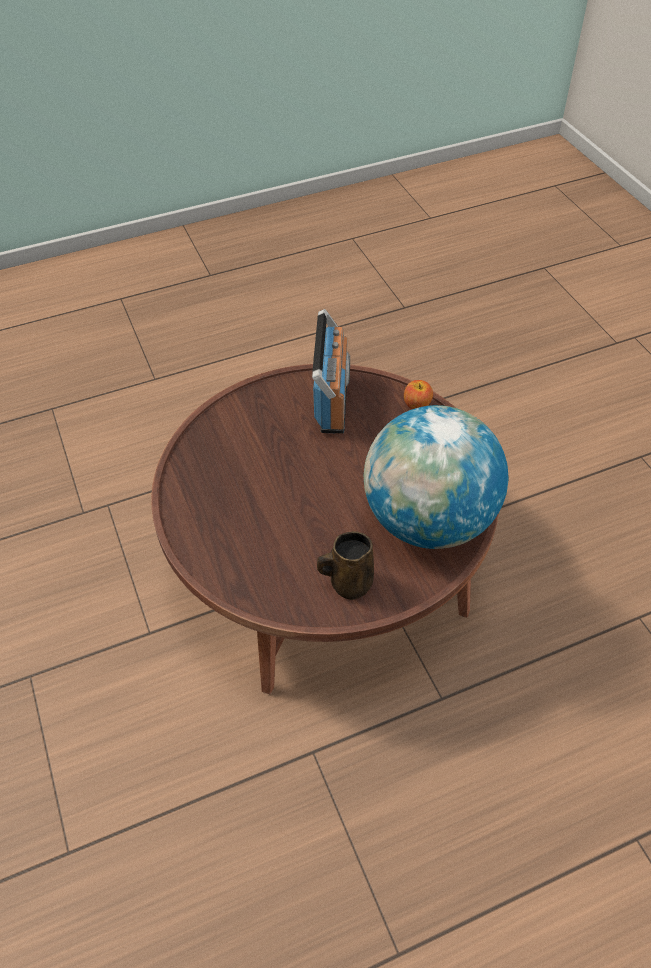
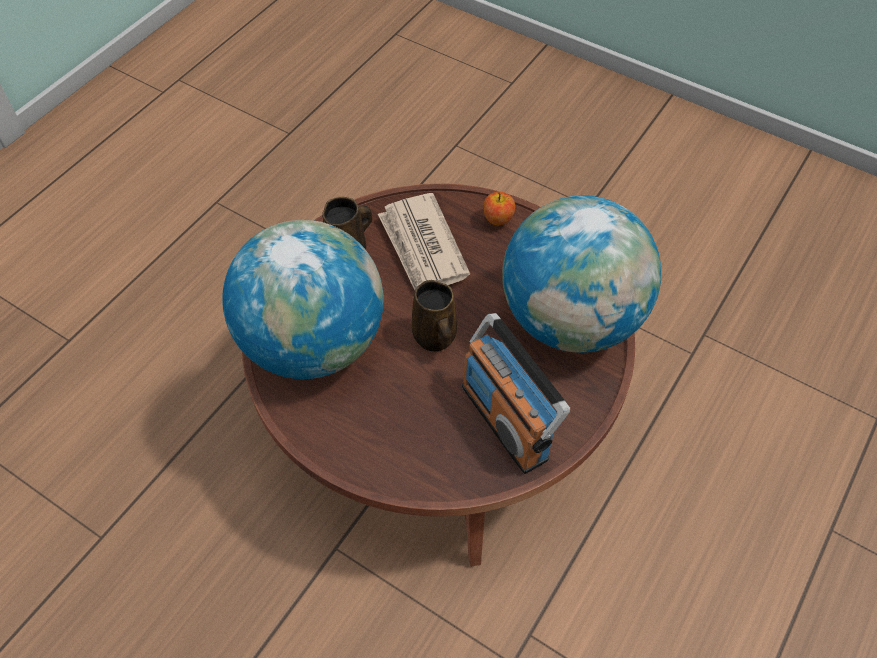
camera: 145 degrees right, 5 degrees up
apple [404,380,433,409] -> apple moved to [483,191,515,225]
none -> newspaper [378,193,470,290]
none -> brown mug [412,280,457,352]
none -> globe [502,195,661,353]

